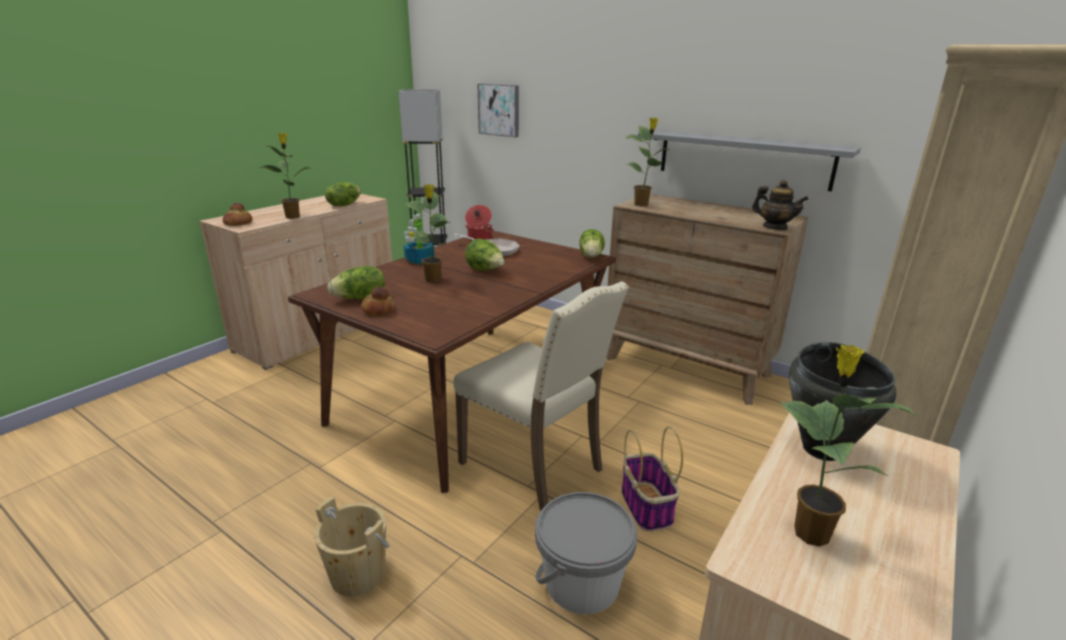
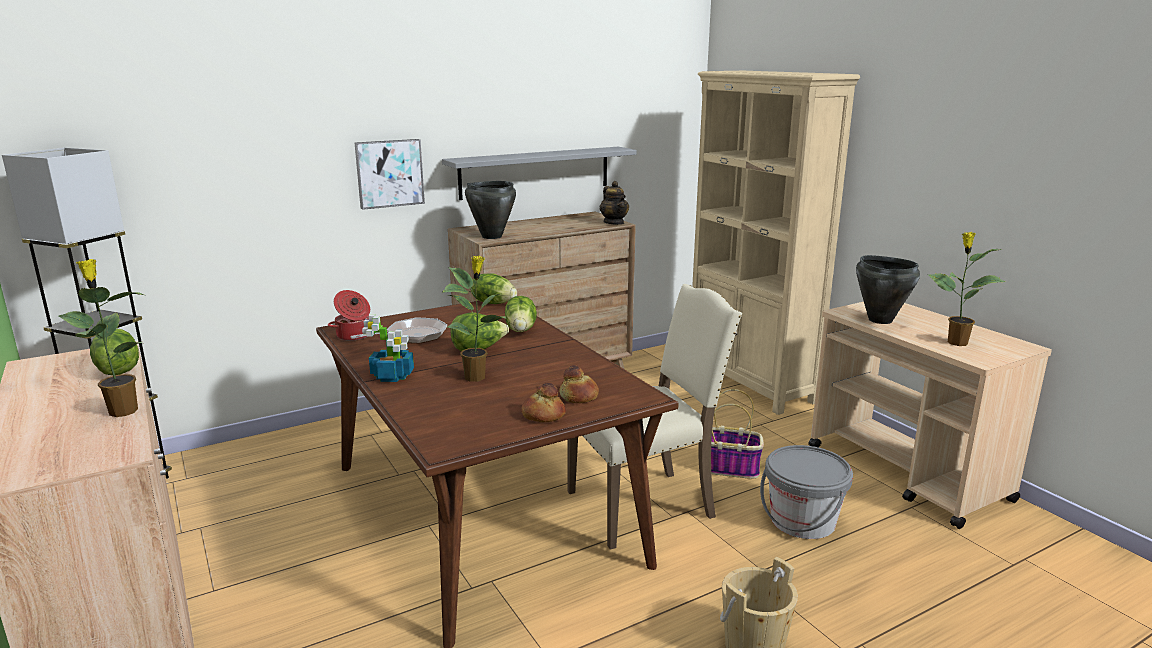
camera: 65 degrees left, 5 degrees down
bread [223,203,252,226] -> bread moved to [559,365,599,403]
lettuce [327,266,385,299] -> lettuce moved to [505,296,537,332]
picture [478,84,519,137] -> picture moved to [355,139,425,210]
potted plant [625,118,670,206] -> black cooking pot [465,181,516,239]
teapot [752,180,808,230] -> teapot turned 90 degrees clockwise [599,181,629,225]

